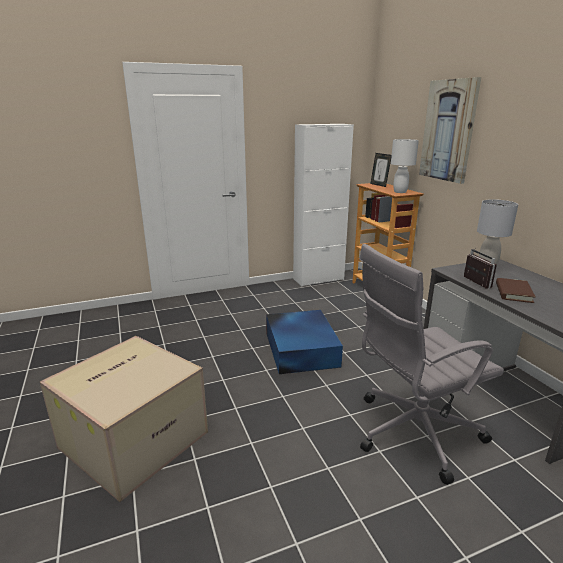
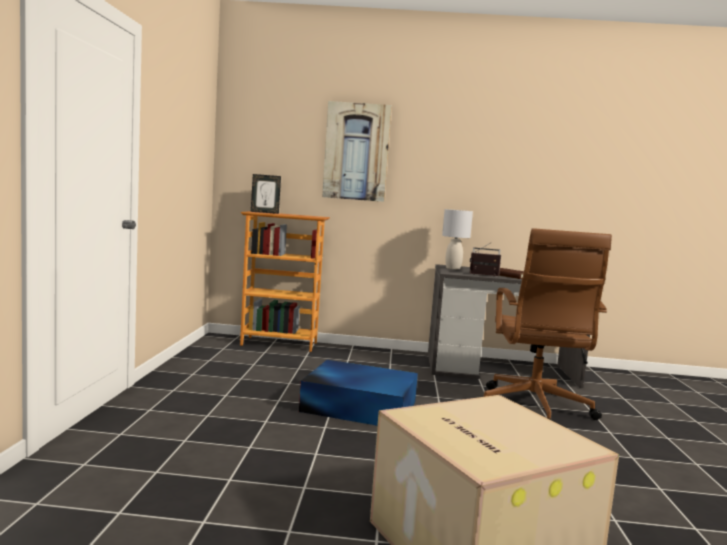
camera: 65 degrees left, 15 degrees down
white cabinet [293,124,354,286] -> none
grey office chair [359,244,504,485] -> brown office chair [483,228,612,422]
white table lamp [391,139,419,193] -> none

